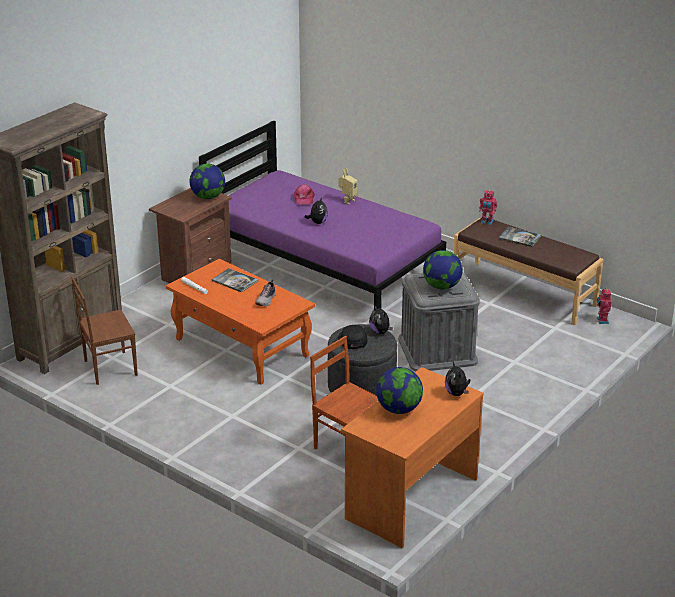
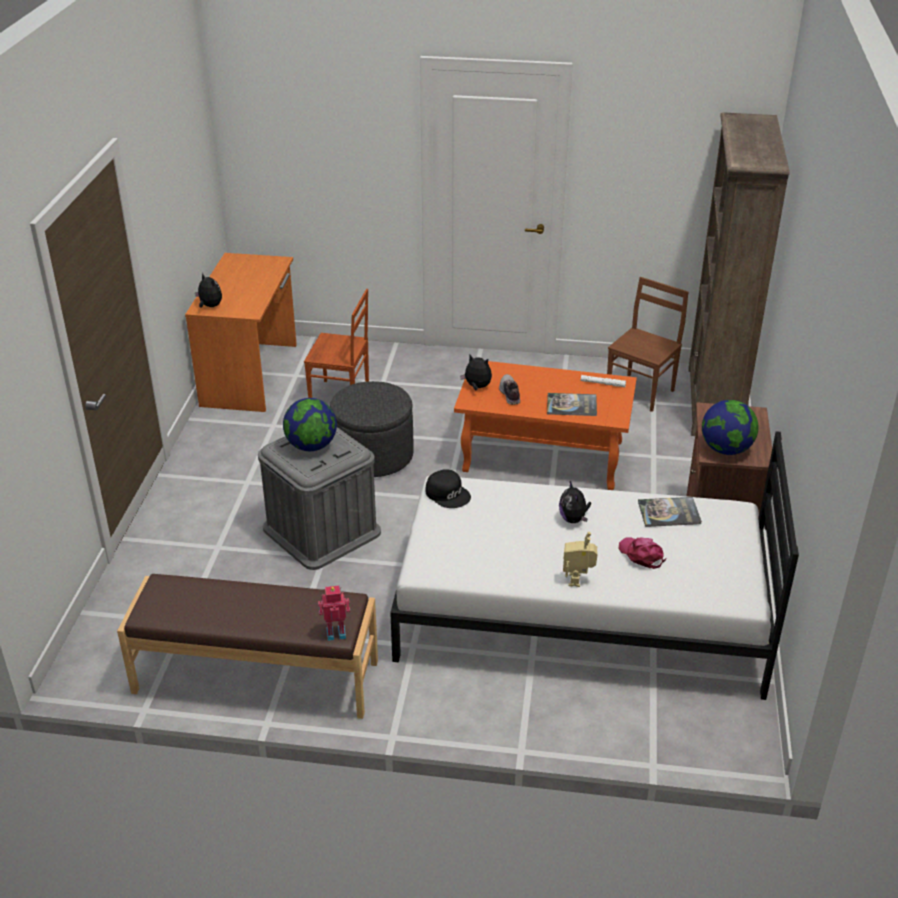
camera: 150 degrees right, 5 degrees up
purple bed [199,120,446,310] -> white bed [390,431,799,700]
black cap [338,325,367,349] -> black cap moved to [426,469,471,508]
plush toy [369,305,393,334] -> plush toy moved to [460,355,492,390]
globe [376,367,423,414] -> none
book [499,227,541,247] -> book moved to [638,497,702,527]
toy robot [597,289,612,324] -> none

